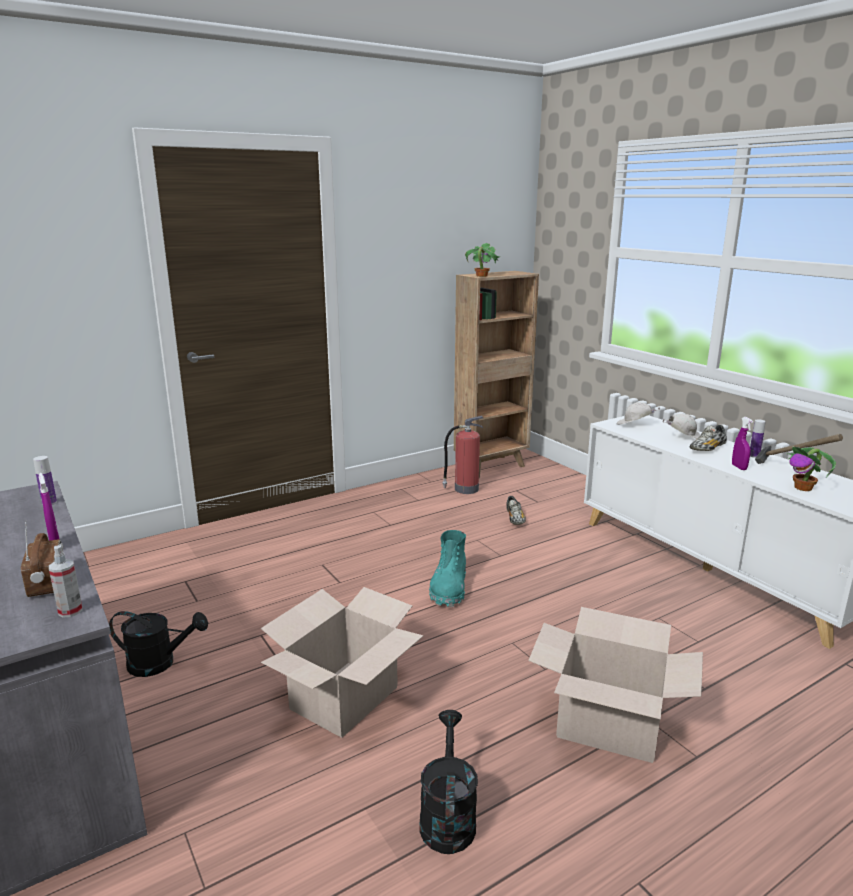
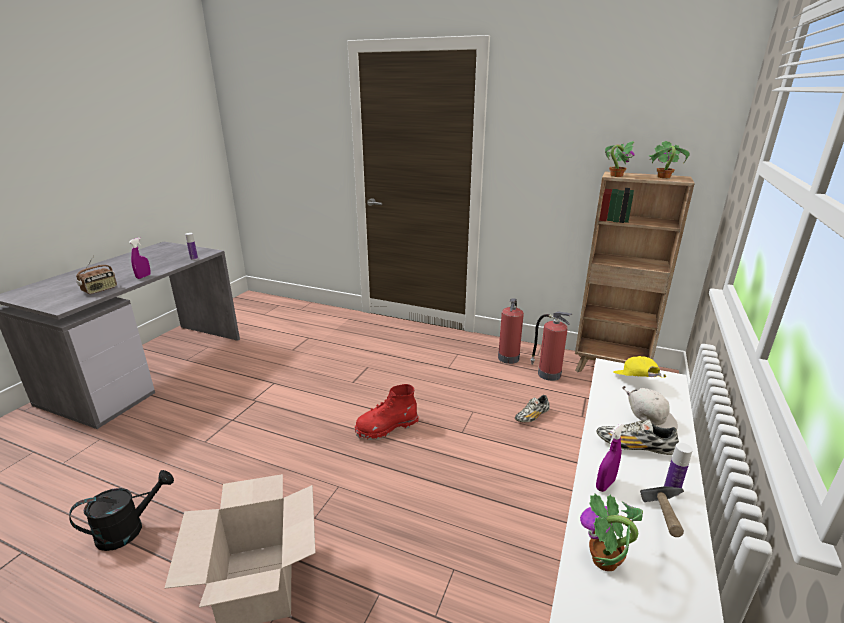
camera: 55 degrees right, 5 degrees up
spray bottle [49,545,83,618] -> none
black watering can [109,611,208,677] -> none
cardboard box [261,587,423,738] -> none
turquoise boot [429,530,466,607] -> red boot [355,384,419,440]
white cap [617,402,660,425] -> yellow cap [613,356,666,378]
none -> fire extinguisher [498,298,524,364]
none -> potted plant [648,141,690,178]

